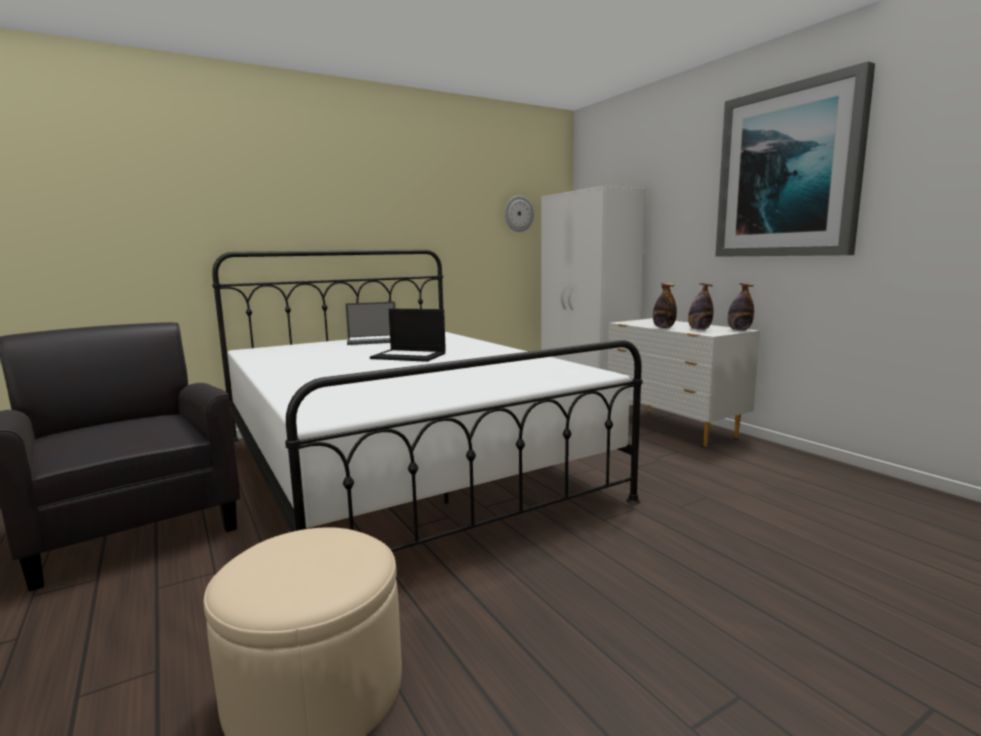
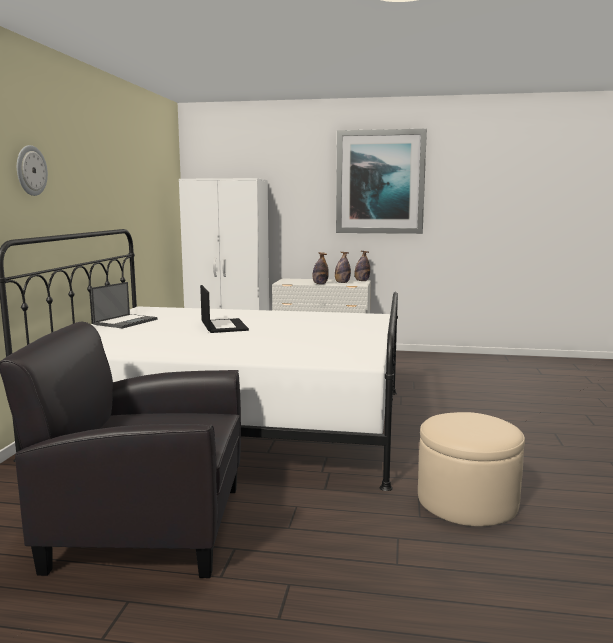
camera: 50 degrees left, 0 degrees up
laptop [370,309,446,362] -> laptop turned 75 degrees counterclockwise [200,285,249,333]
wall clock [504,196,534,232] -> wall clock moved to [17,145,48,196]

